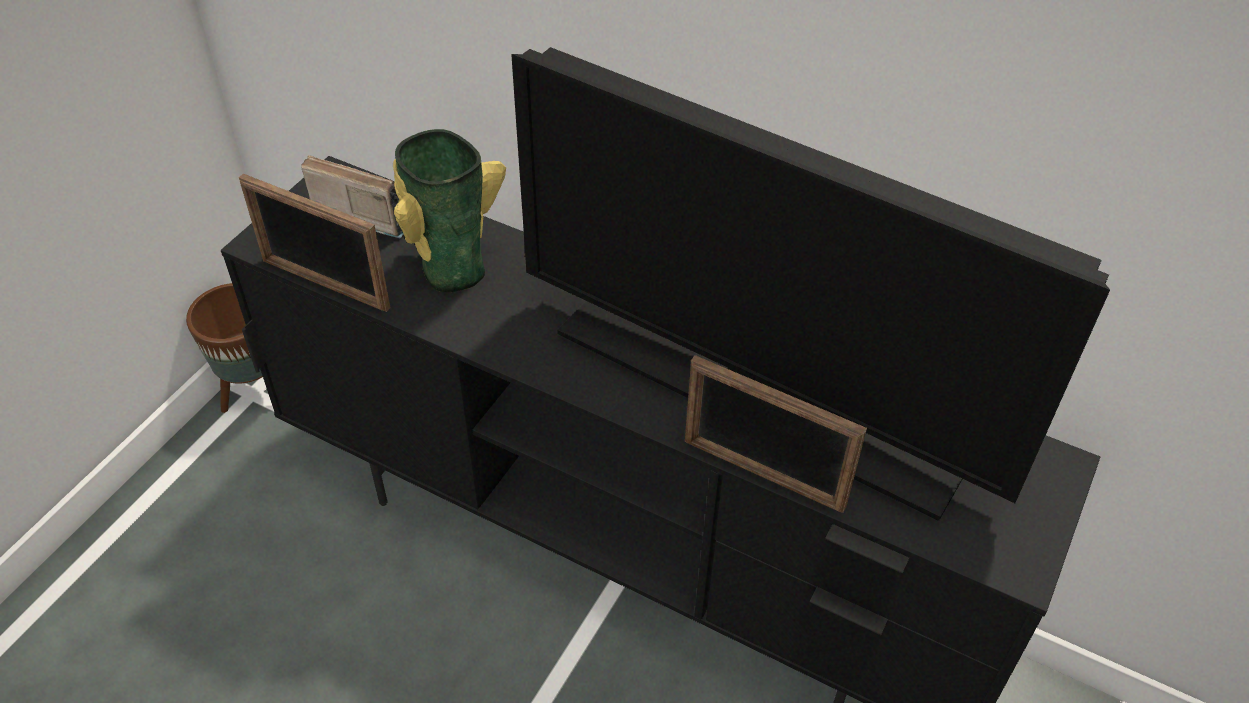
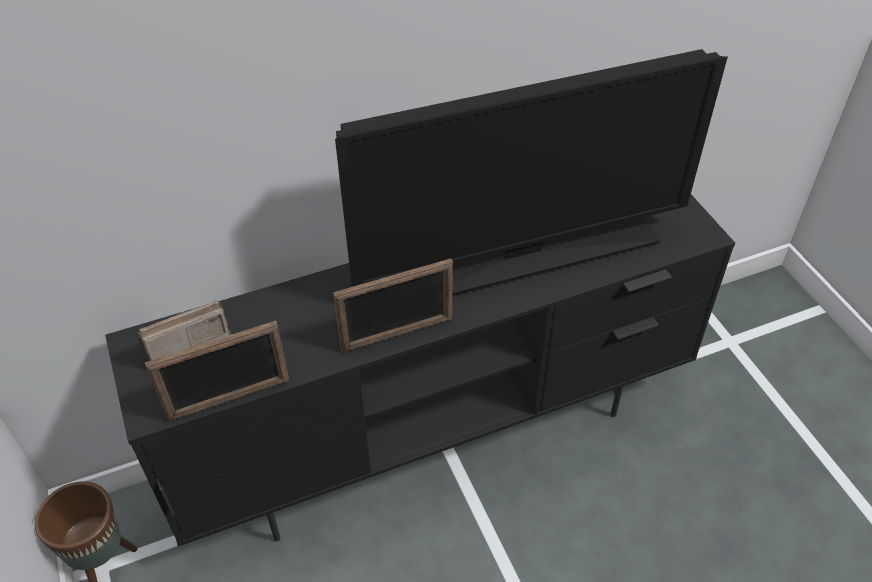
camera: 50 degrees left, 0 degrees up
vase [393,129,506,292] -> none
picture frame [685,355,867,513] -> picture frame moved to [333,258,453,353]

